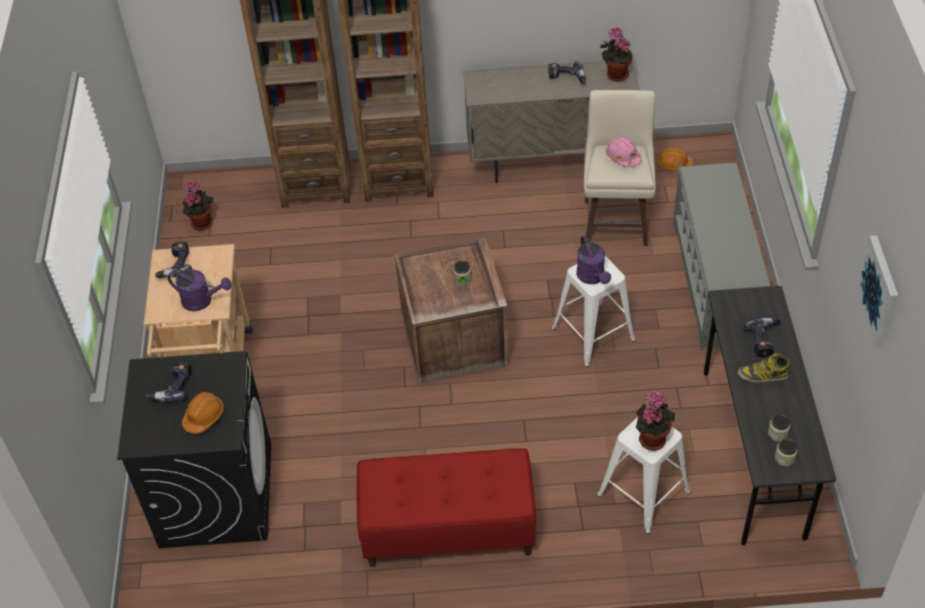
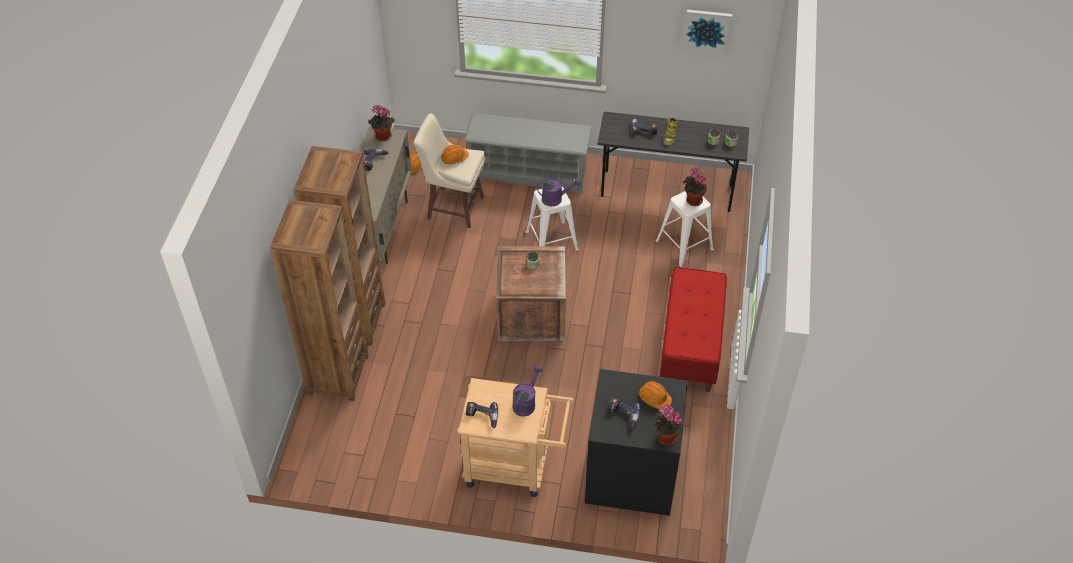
camera: 80 degrees left, 0 degrees up
potted plant [183,180,213,231] -> potted plant moved to [653,405,683,446]
pink hard hat [606,136,642,167] -> orange hard hat [441,145,469,164]

